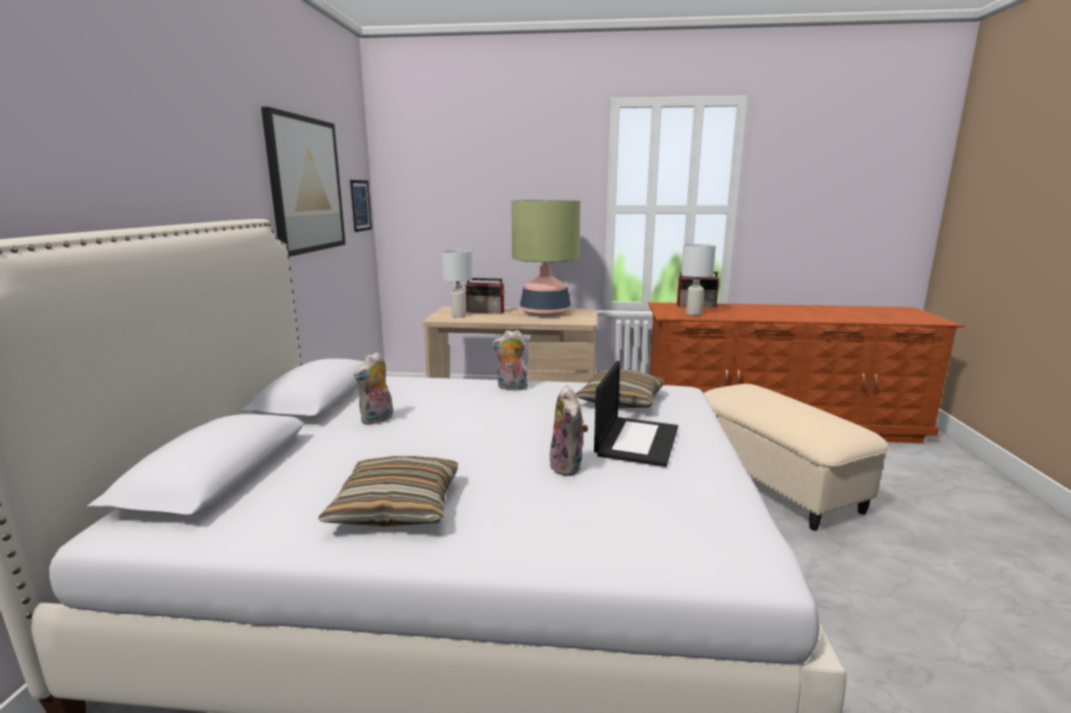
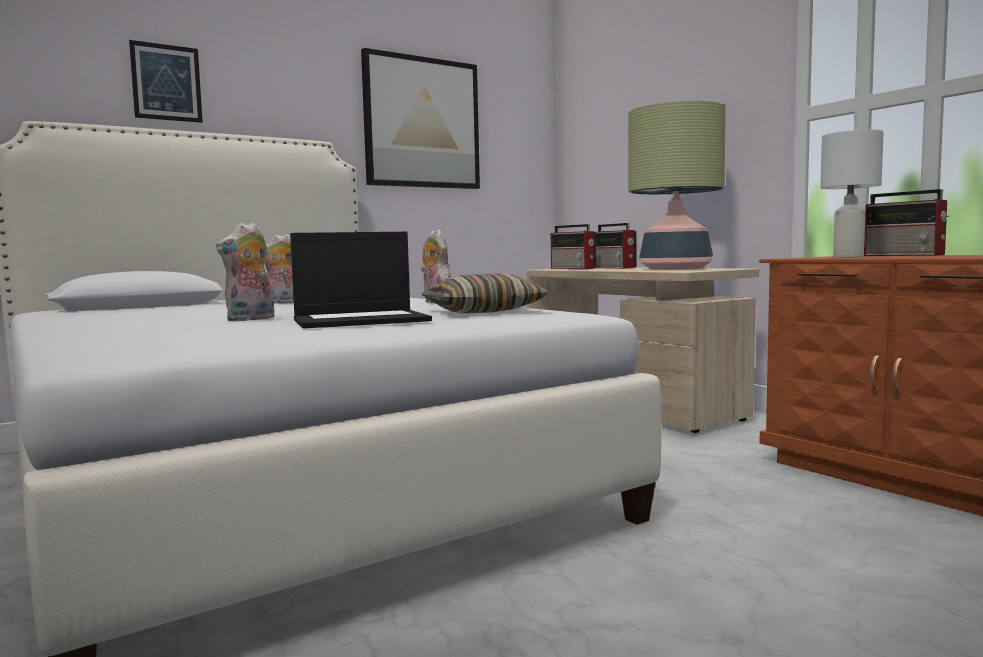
camera: 50 degrees right, 10 degrees down
pillow [318,456,458,527] -> none
picture [350,180,372,232] -> picture moved to [129,40,203,123]
white table lamp [442,250,472,318] -> radio [551,224,596,269]
beige ottoman [704,384,889,531] -> none

